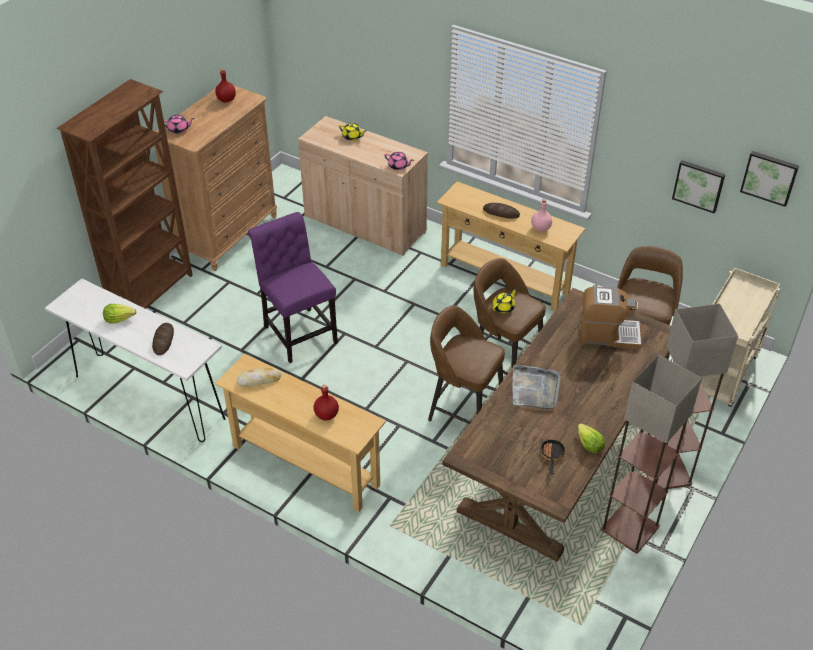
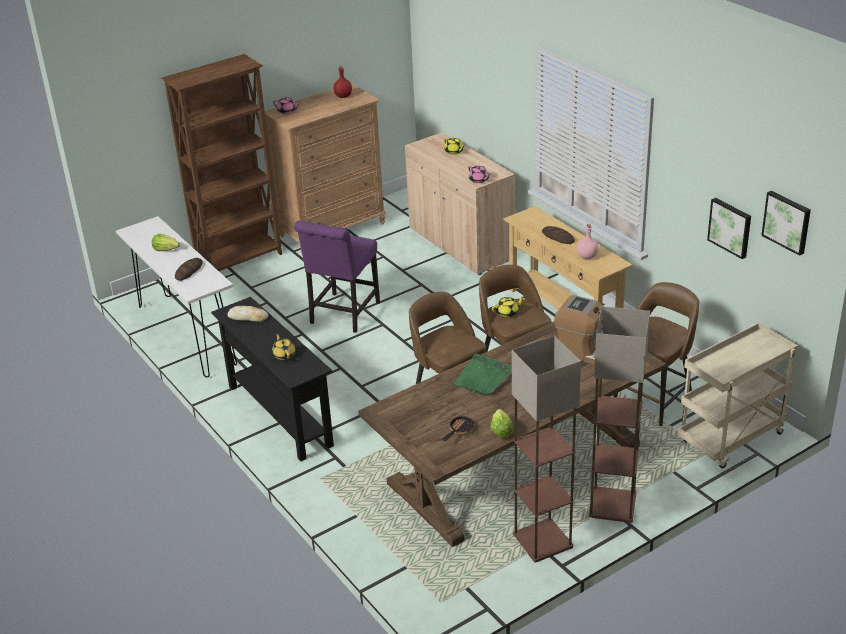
camera: 25 degrees right, 10 degrees down
beige console table [215,354,386,512] -> black console table [211,297,334,461]
purple chair [248,212,338,363] -> purple chair turned 150 degrees counterclockwise [294,221,380,333]
red bottle [314,385,339,421] -> yellow teapot [272,333,296,360]
grey tray [512,365,561,409] -> green tray [454,354,512,396]

